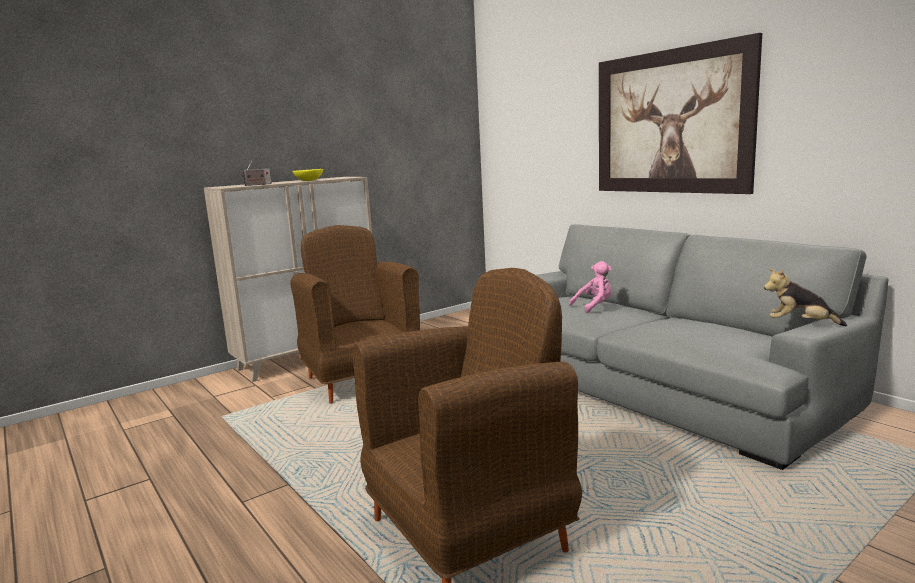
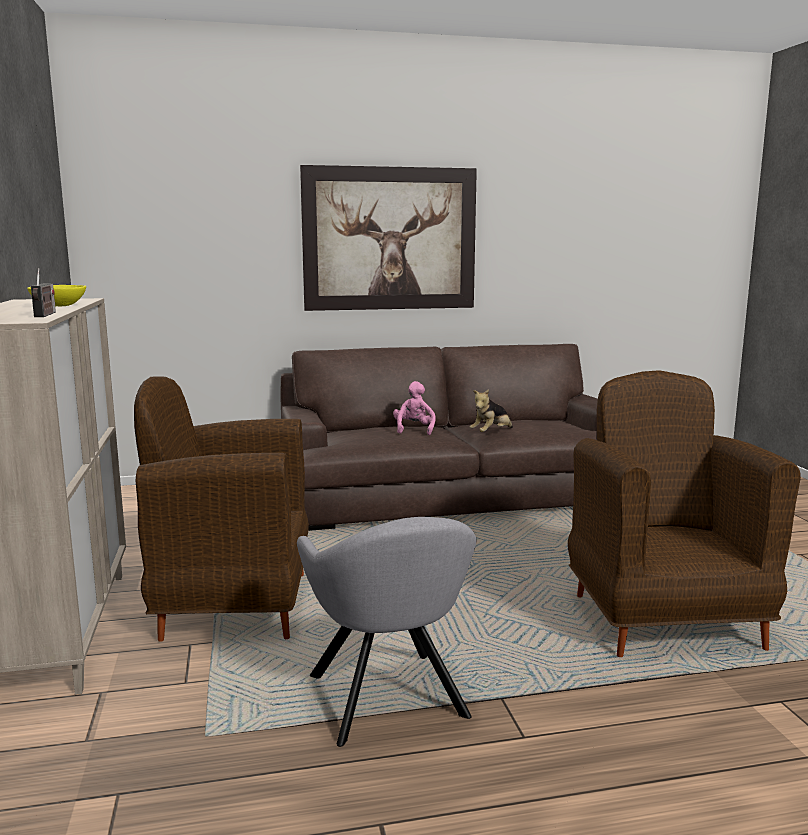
camera: 65 degrees left, 0 degrees up
grey sofa [536,224,889,470] -> brown sofa [280,344,598,531]
plush toy [764,268,847,327] -> plush toy moved to [470,389,513,432]
none -> grey armchair [297,517,476,747]

